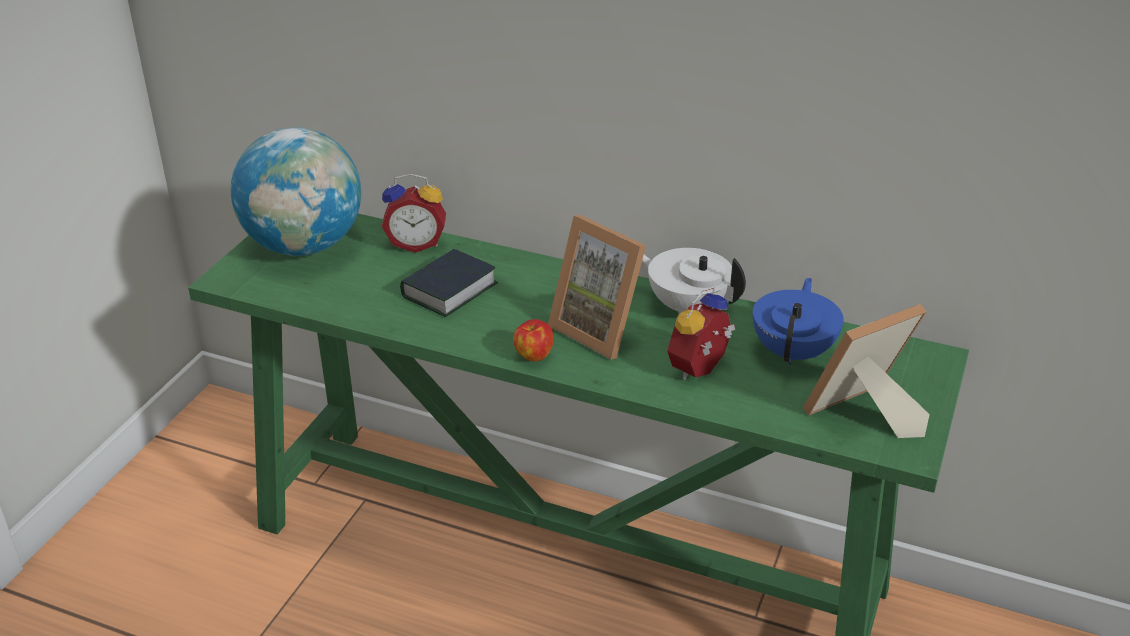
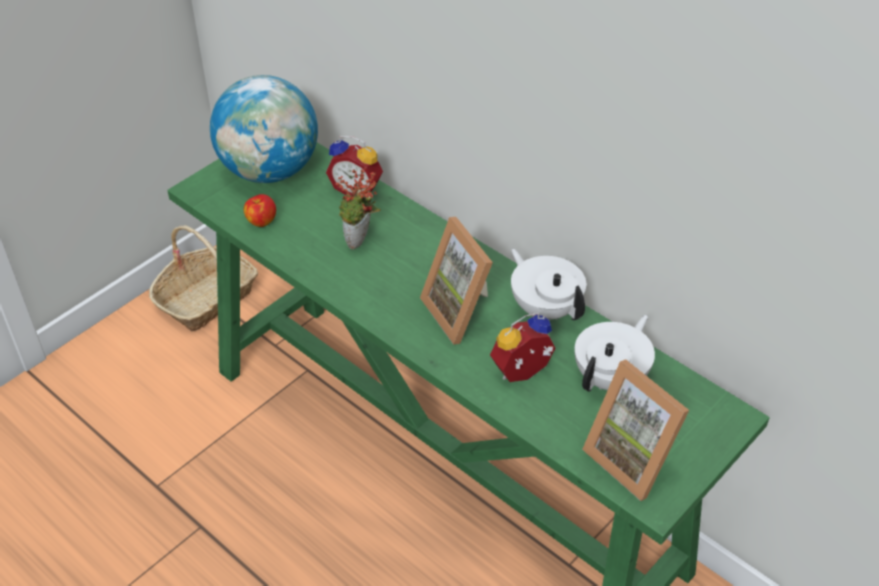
camera: 20 degrees right, 10 degrees up
book [400,249,498,317] -> potted plant [336,167,381,250]
apple [513,319,554,362] -> apple moved to [244,194,276,227]
blue teapot [753,278,844,365] -> white teapot [574,315,655,392]
picture frame [803,304,930,438] -> picture frame turned 120 degrees counterclockwise [582,359,689,501]
none -> basket [149,225,258,331]

